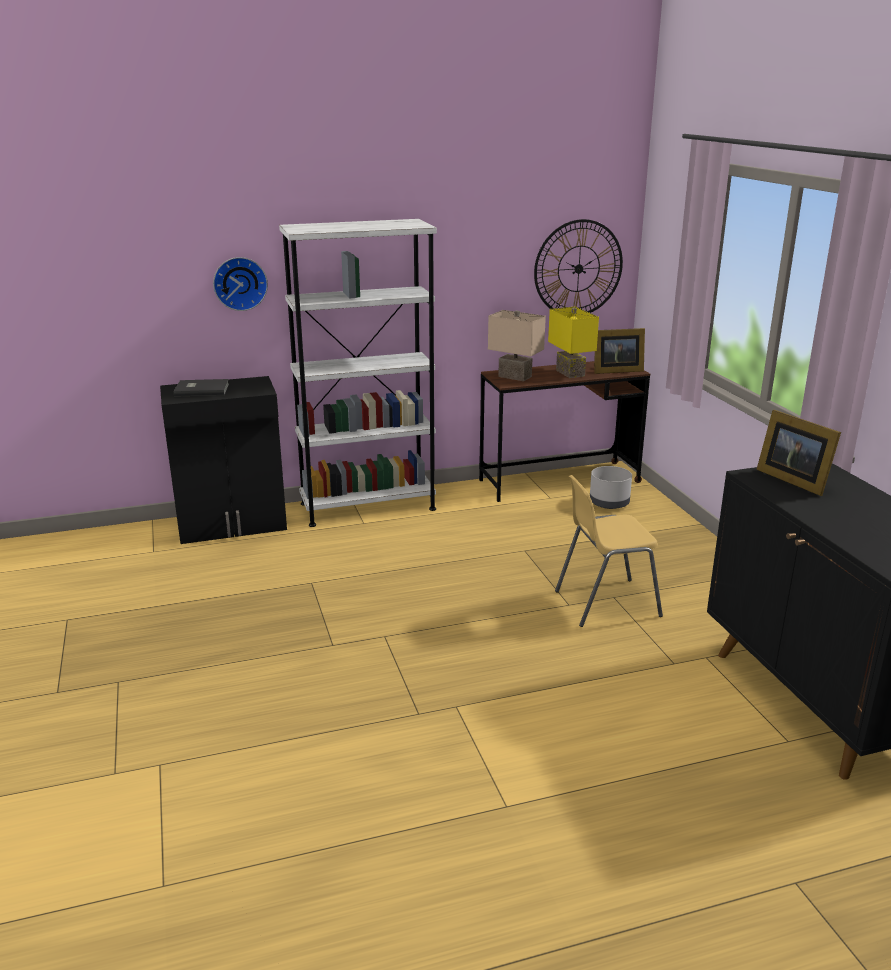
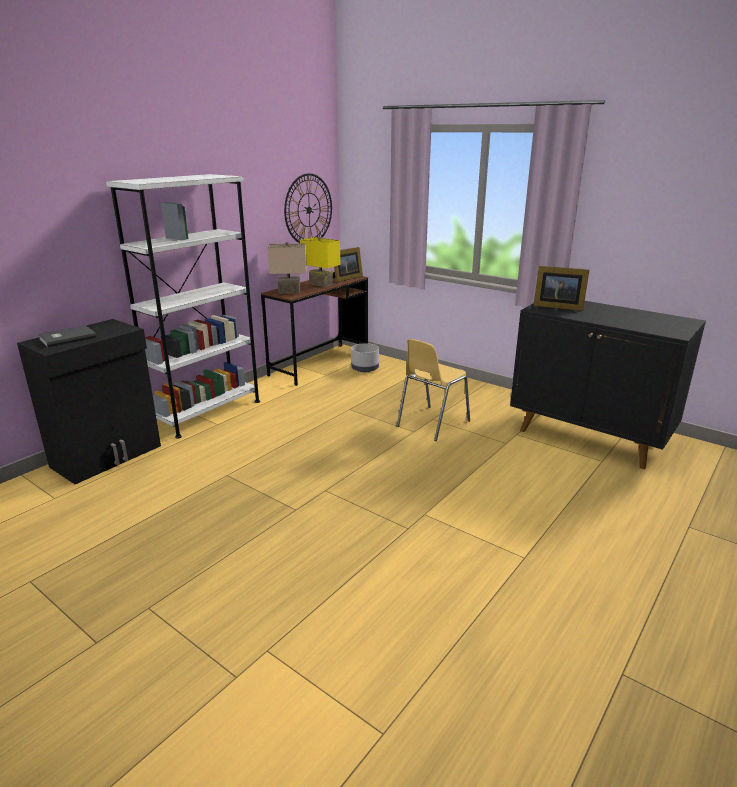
camera: 35 degrees left, 0 degrees up
wall clock [213,257,268,311] -> none

